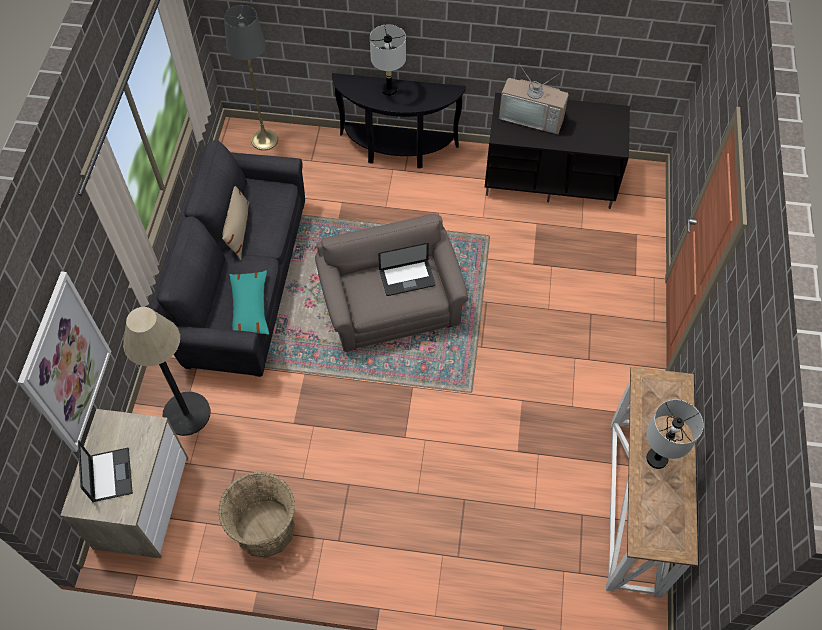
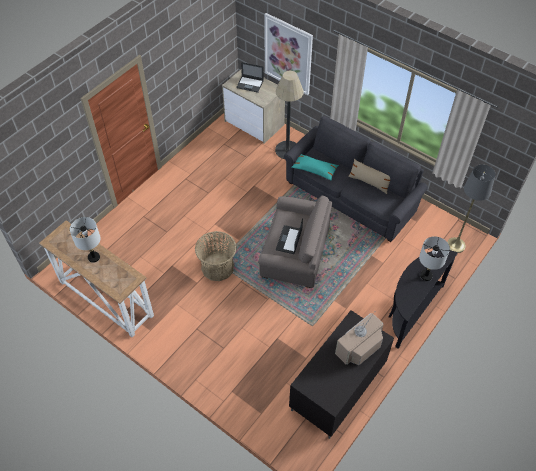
camera: 120 degrees right, 5 degrees down
basket [218,472,295,558] -> basket moved to [195,231,237,281]

